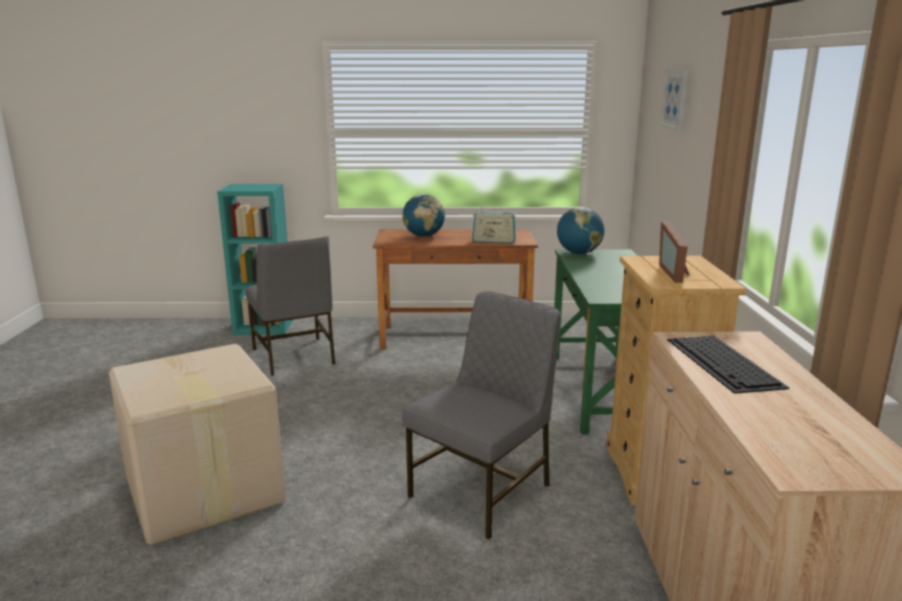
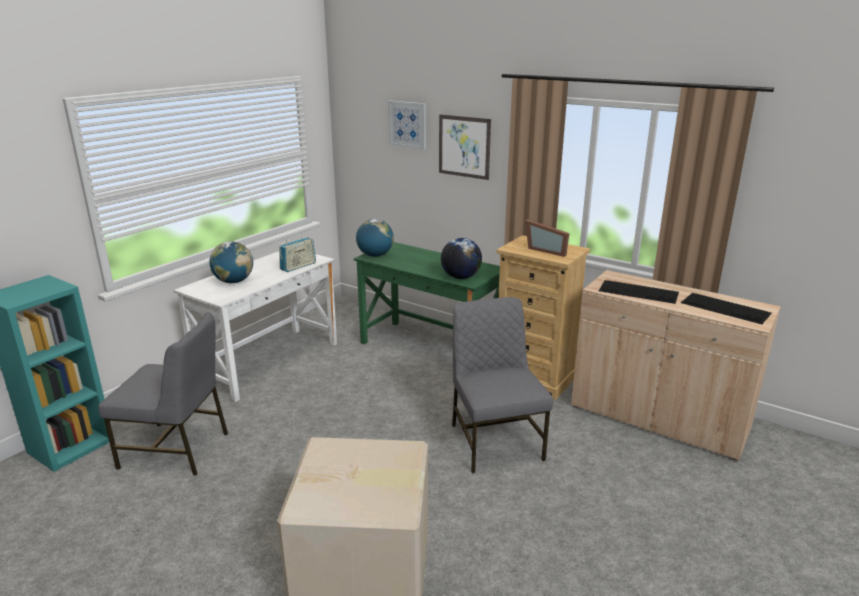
camera: 55 degrees left, 5 degrees up
brown desk [373,229,538,349] -> white desk [173,251,337,402]
none -> picture [439,114,491,180]
none -> globe [441,238,482,279]
none -> keyboard [681,293,772,324]

